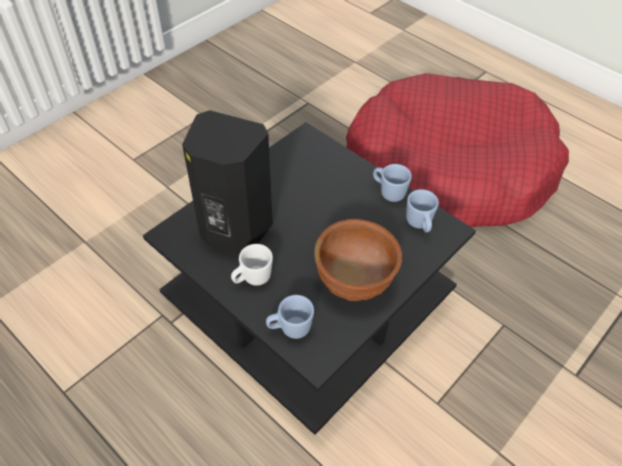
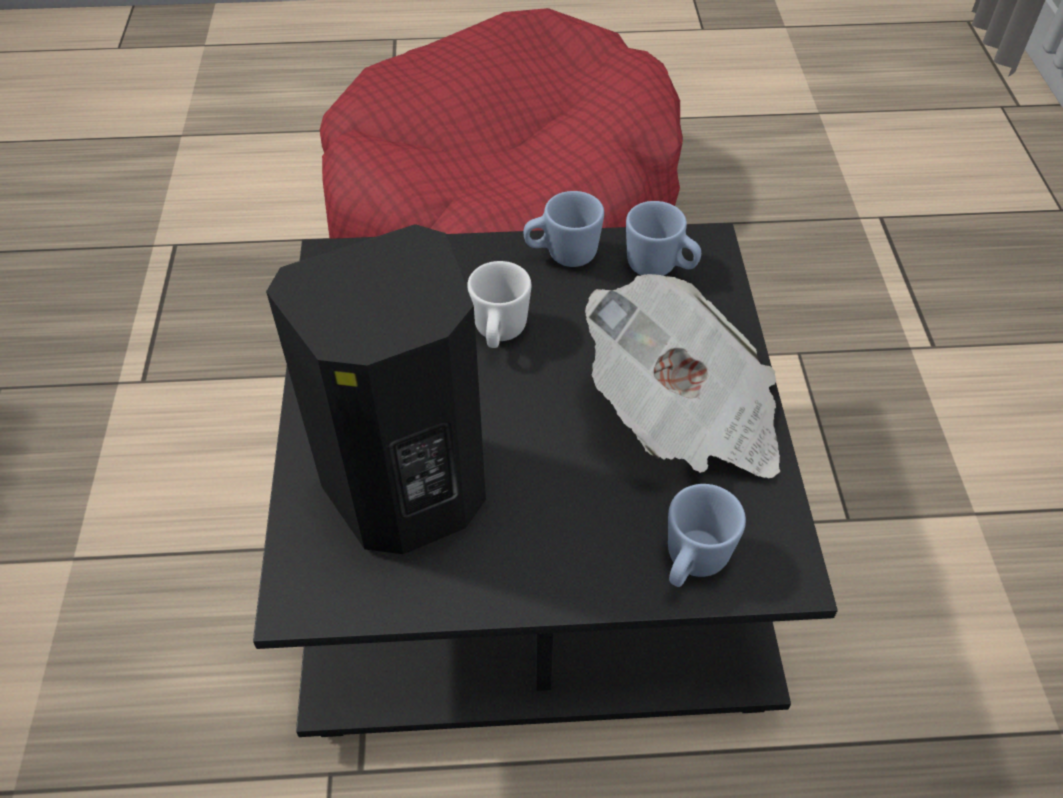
camera: 45 degrees left, 0 degrees up
white mug [231,244,273,286] -> white mug moved to [467,261,531,348]
brown bowl [314,219,402,301] -> newspaper [585,274,780,478]

